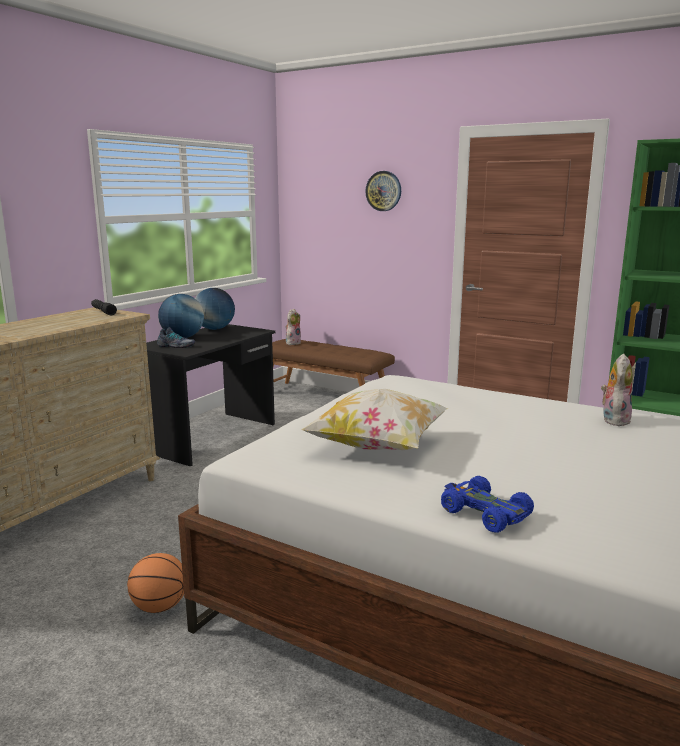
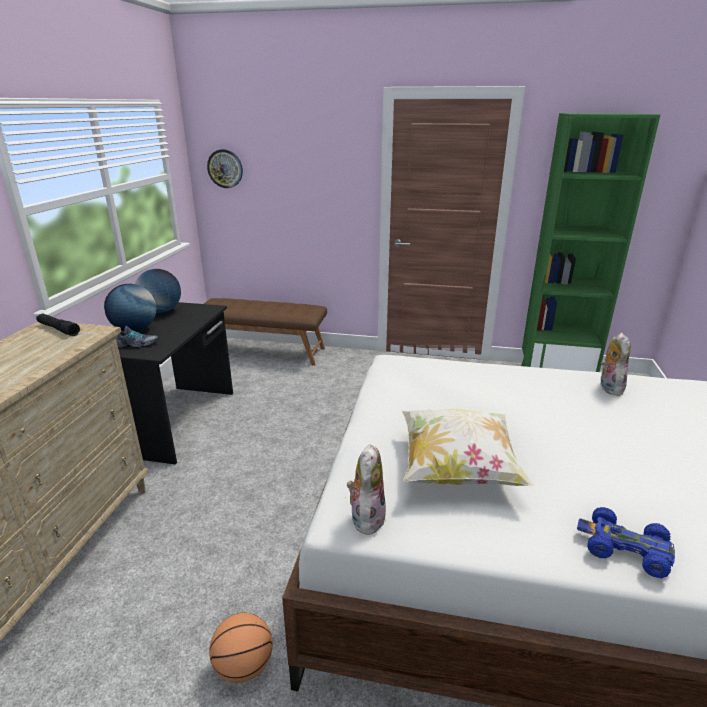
camera: 20 degrees left, 10 degrees up
plush toy [286,309,301,345] -> plush toy moved to [347,444,386,535]
wall clock [365,171,401,211] -> wall clock moved to [207,149,243,188]

